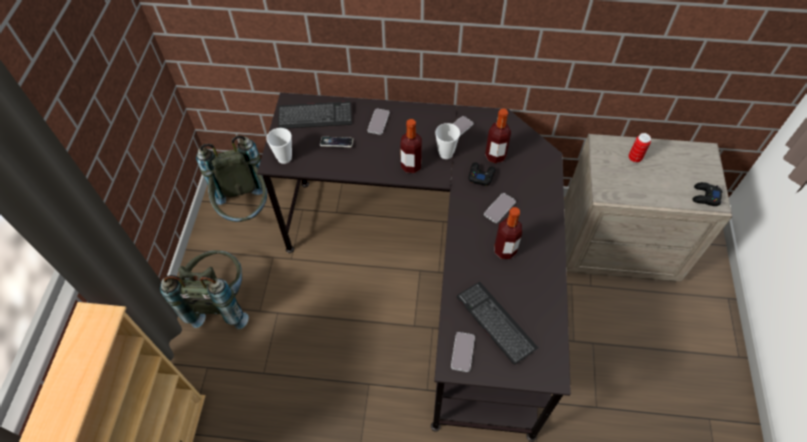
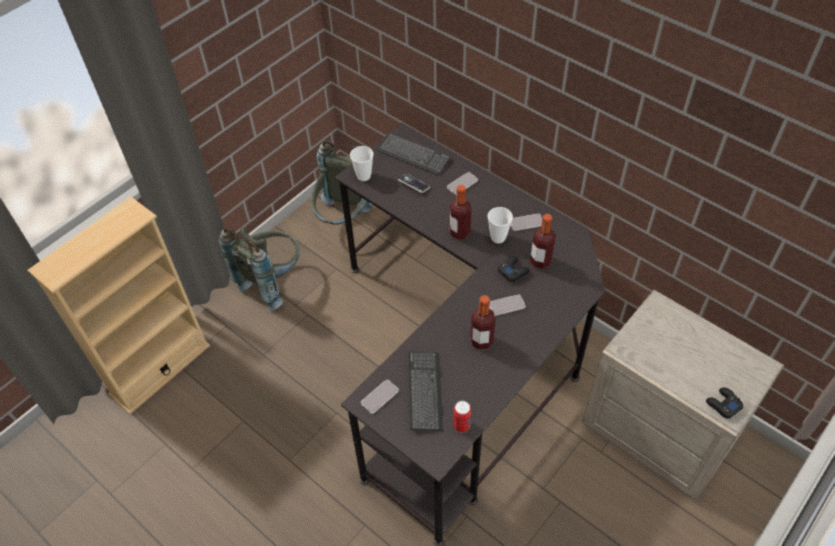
camera: 35 degrees right, 5 degrees down
can [629,133,651,163] -> can moved to [453,401,471,432]

